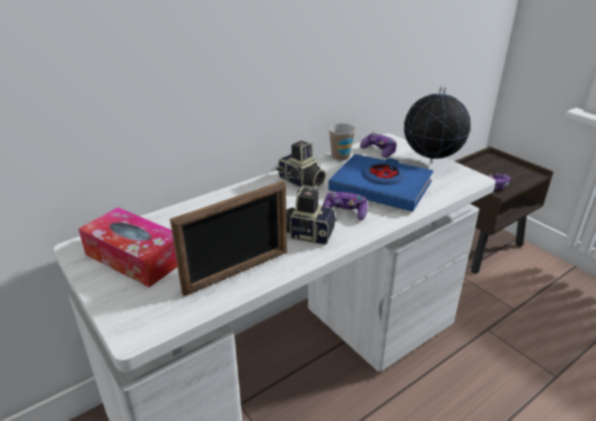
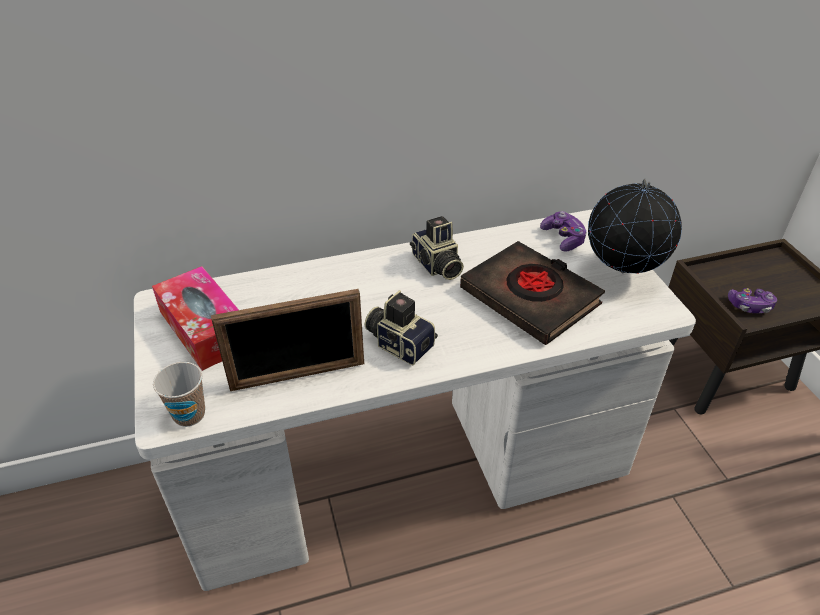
camera: 20 degrees right, 10 degrees up
game controller [323,191,367,220] -> none
blue book [328,154,433,212] -> black book [460,241,605,345]
cup [329,124,356,161] -> cup moved to [153,362,205,427]

